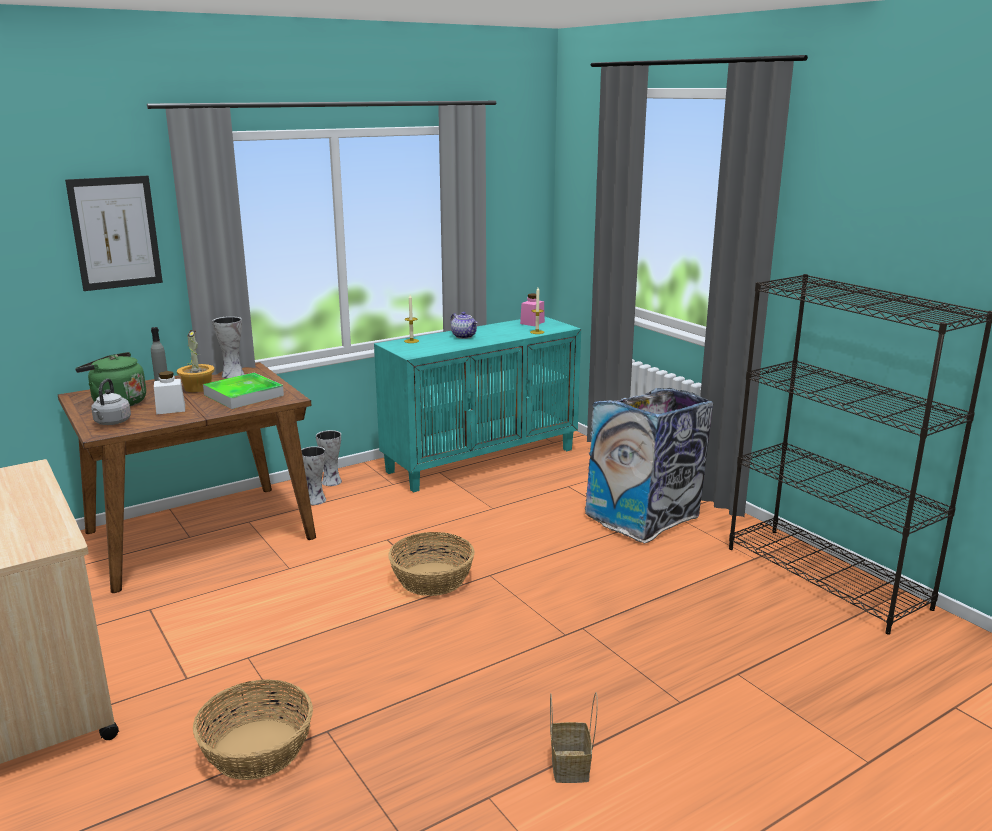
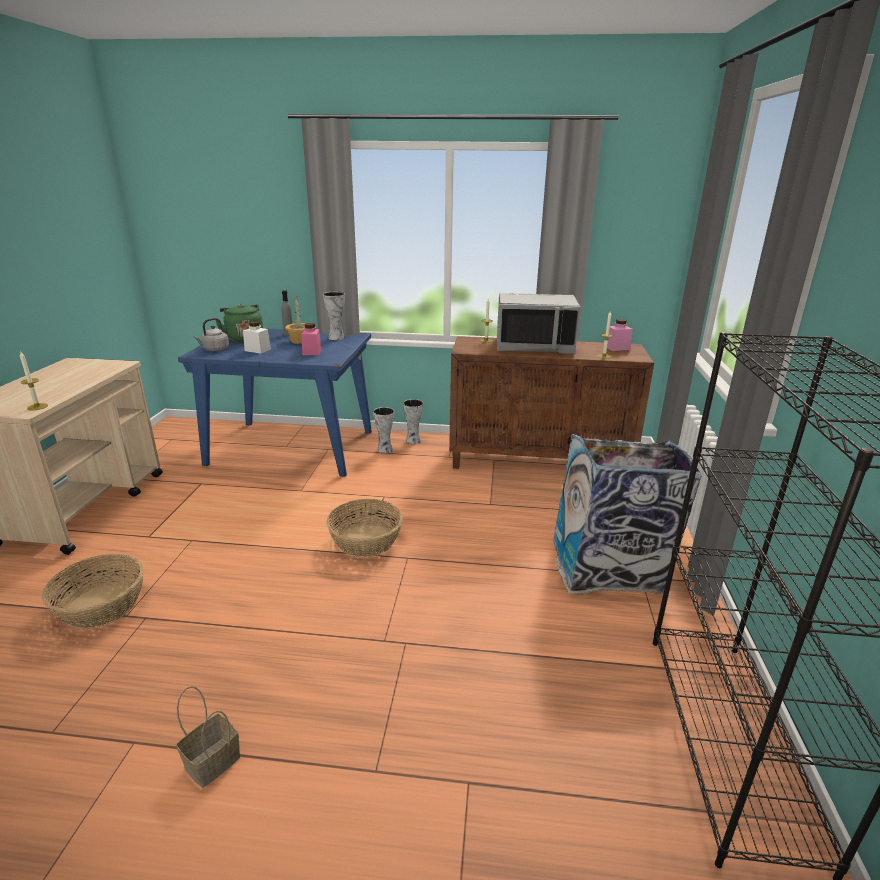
camera: 40 degrees right, 5 degrees up
brown dining table [58,362,316,593] -> blue dining table [178,328,372,477]
picture [65,176,163,291] -> none
tray [203,373,284,409] -> pink jar [301,323,321,355]
turquoise cabinet [374,317,581,493] -> brown cabinet [449,336,654,469]
teapot [451,312,477,339] -> grey microwave [497,293,580,353]
none -> candle [20,352,48,410]

